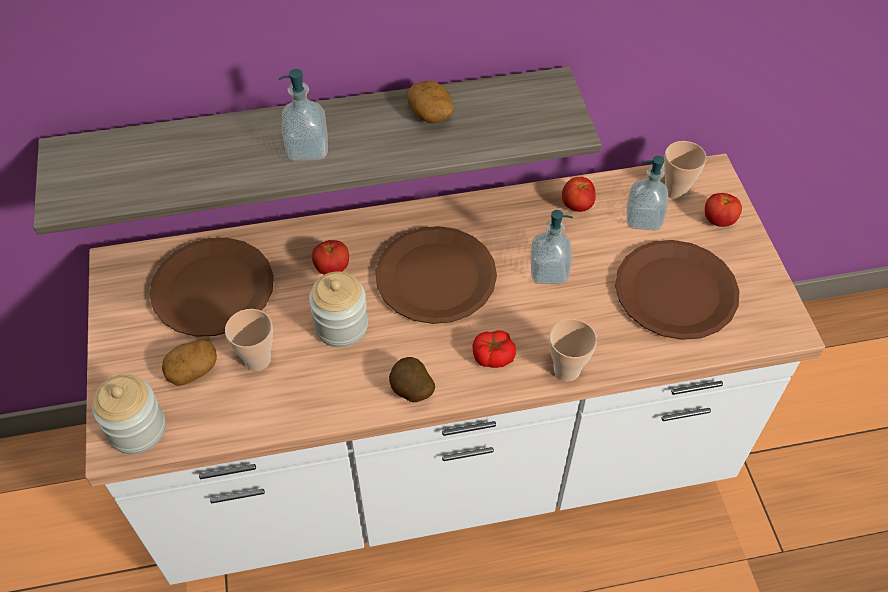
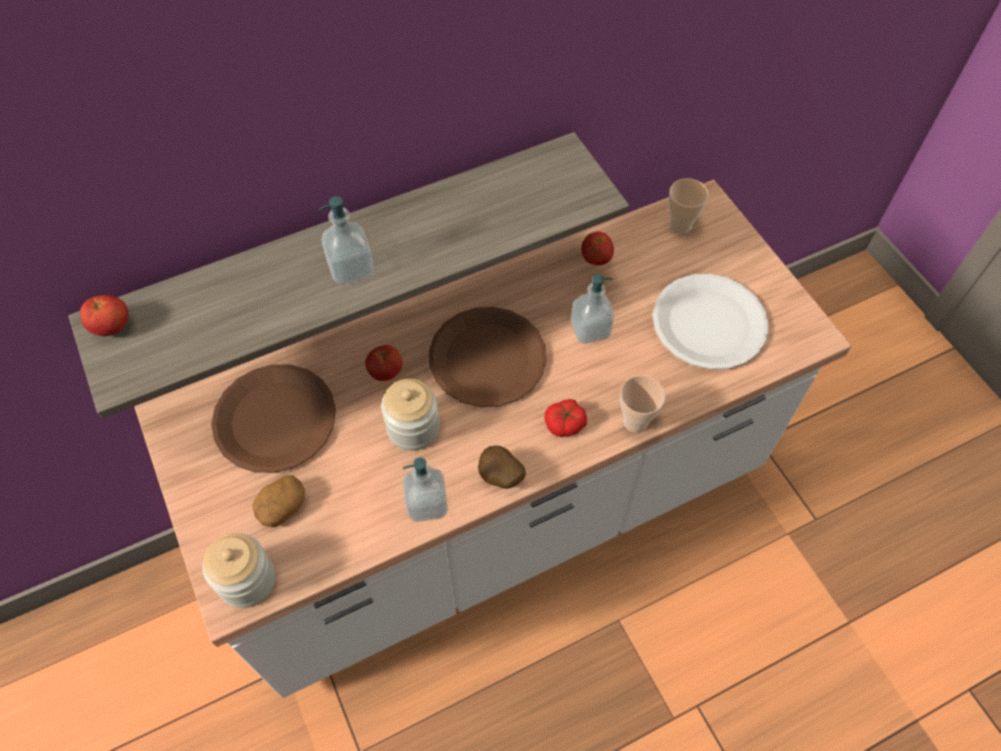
camera: 15 degrees left, 5 degrees up
cup [225,309,273,371] -> none
potato [406,81,454,123] -> none
brown plate [615,240,739,340] -> white plate [653,274,769,369]
soap dispenser [627,156,668,231] -> soap dispenser moved to [403,457,448,522]
tomato [705,193,742,227] -> tomato moved to [80,295,128,336]

